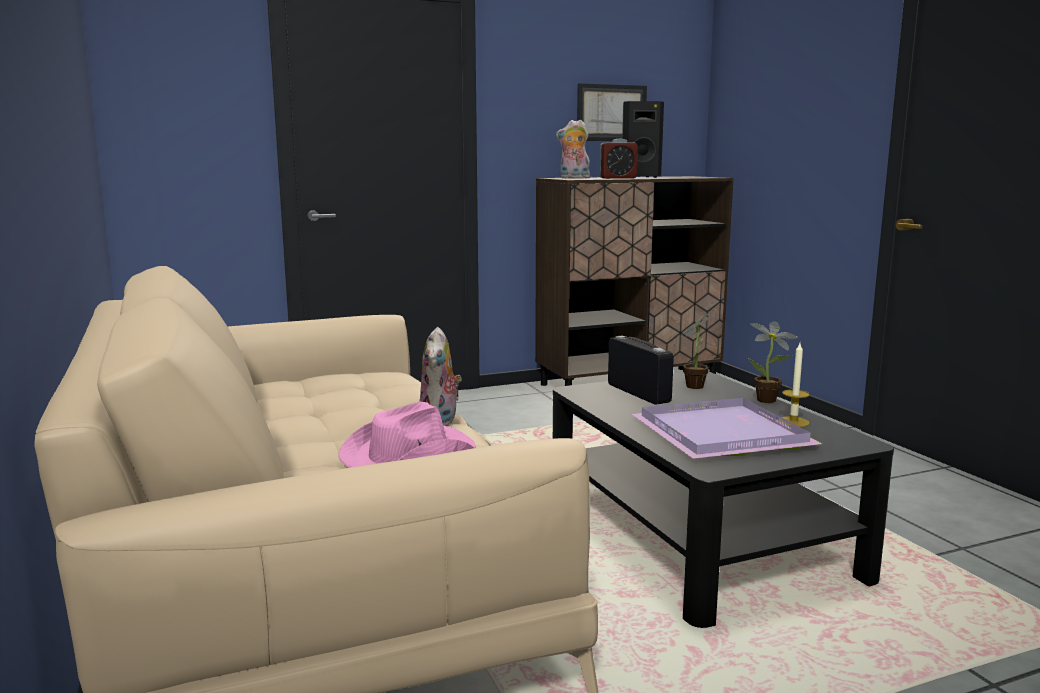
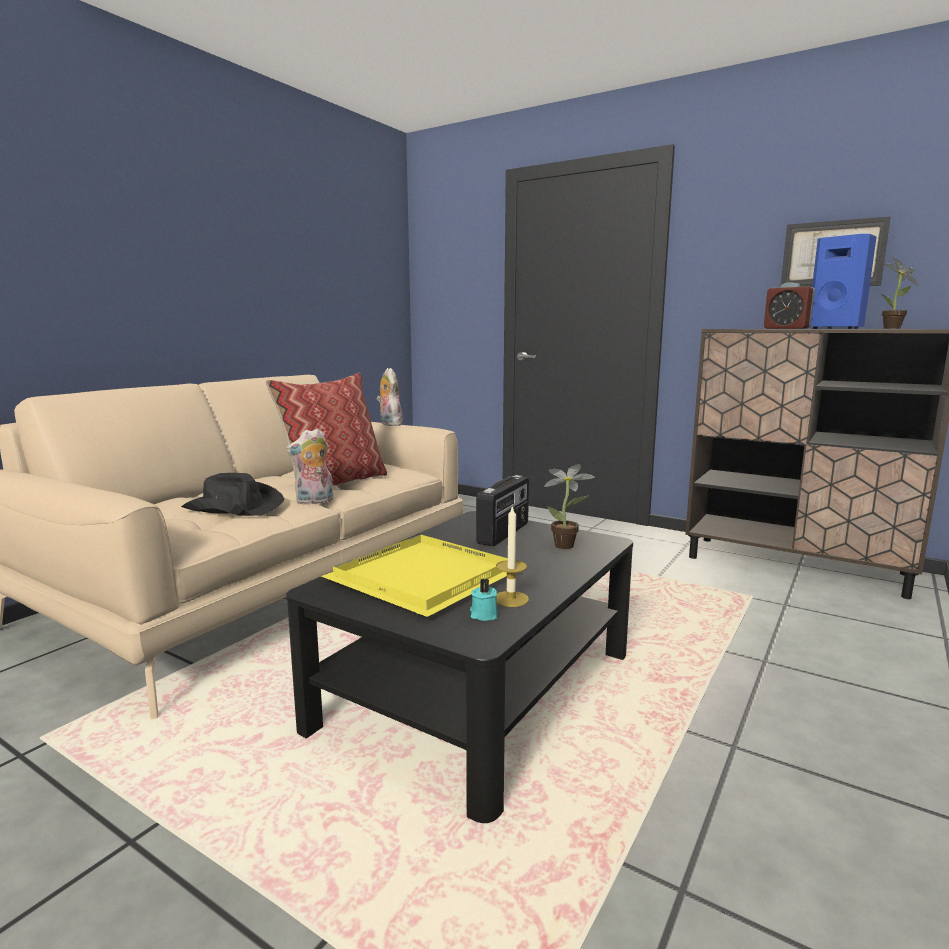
camera: 55 degrees right, 0 degrees up
pink hat [338,402,476,468] -> black hat [181,473,285,516]
plush toy [556,120,591,179] -> plush toy moved to [377,368,403,426]
black speaker [622,101,664,178] -> blue speaker [811,234,876,329]
purple tray [632,398,822,459] -> yellow tray [321,535,508,617]
potted plant [748,321,798,403] -> potted plant moved to [881,257,919,329]
none -> pillow [265,373,387,486]
none -> turquoise candle [470,579,498,621]

